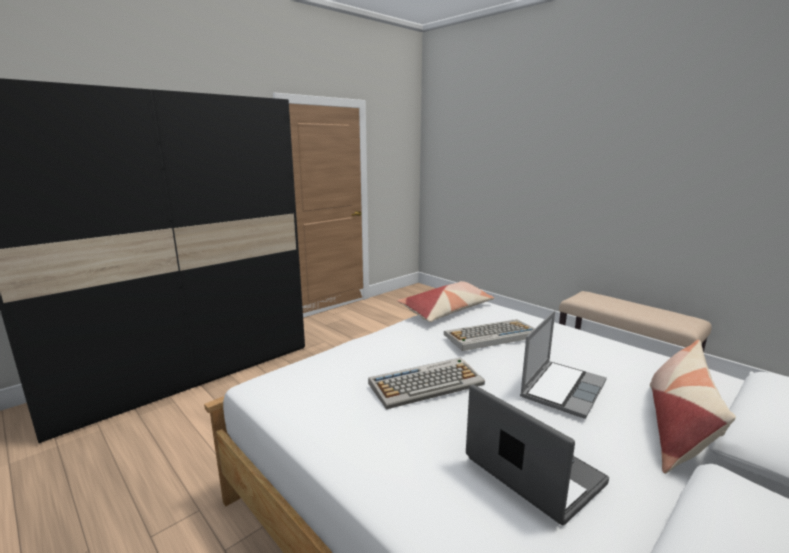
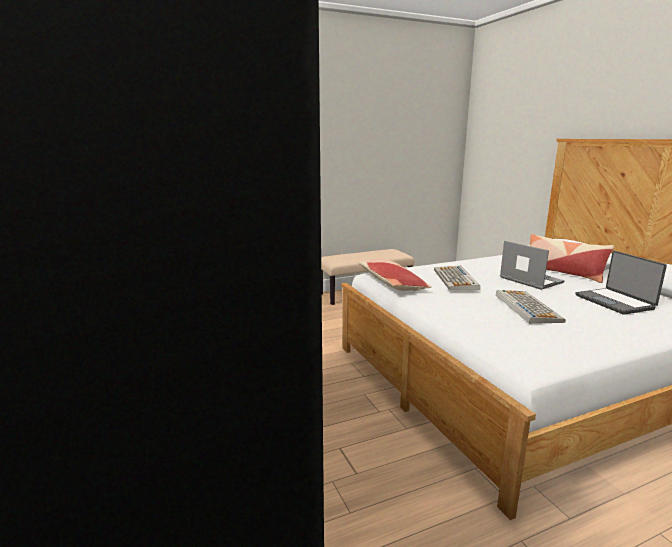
camera: 70 degrees left, 0 degrees up
laptop [466,384,609,526] -> laptop turned 90 degrees counterclockwise [576,251,667,315]

